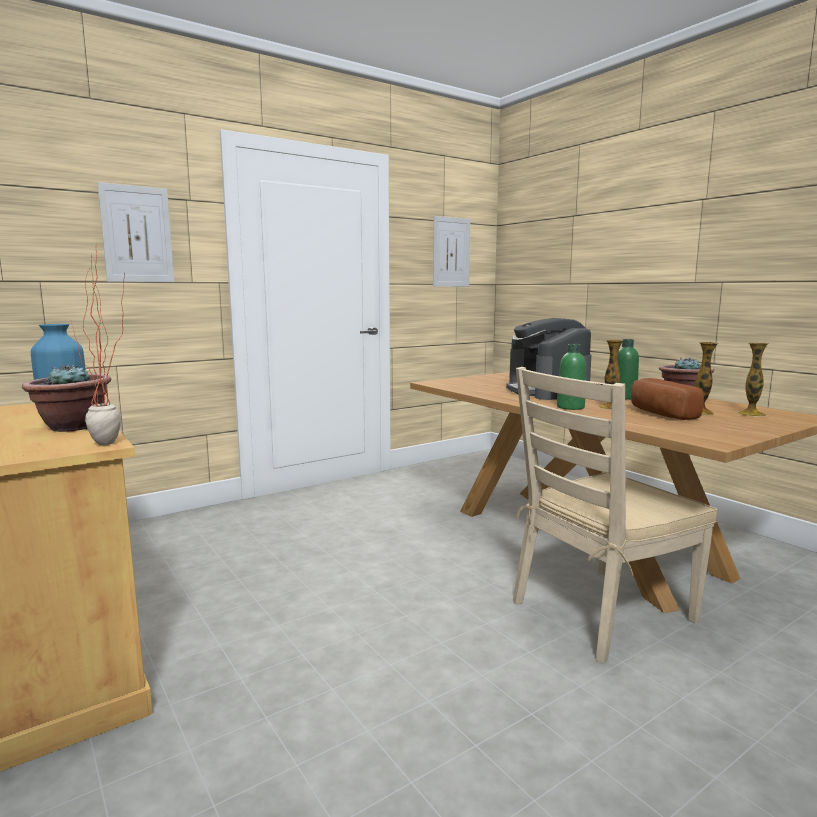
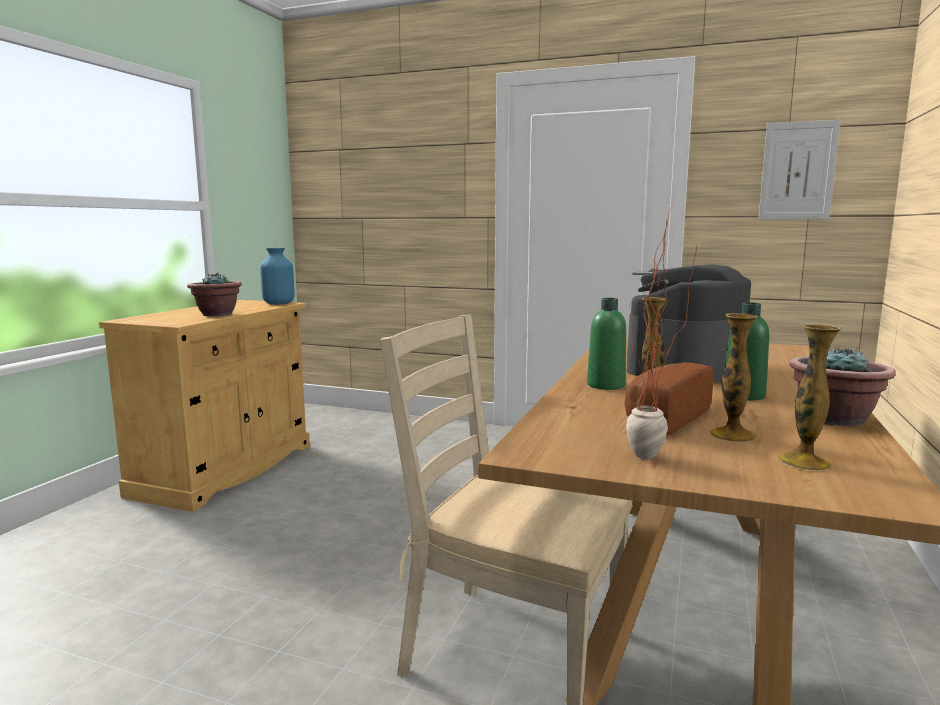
camera: 55 degrees right, 0 degrees up
potted plant [71,243,125,445] -> potted plant moved to [626,206,697,459]
picture [97,182,174,282] -> none

